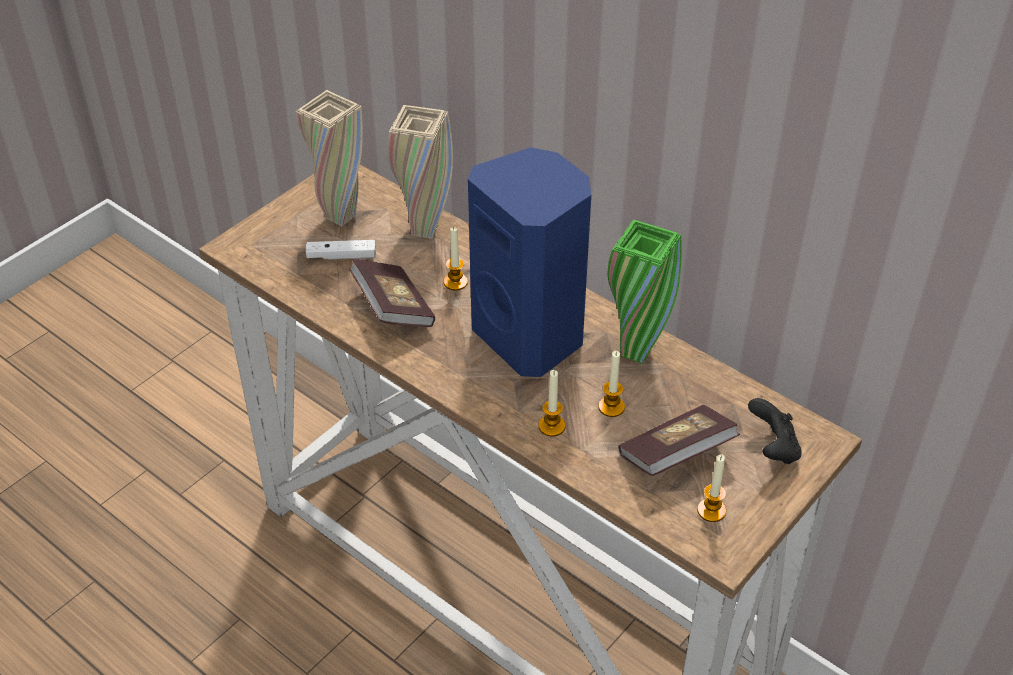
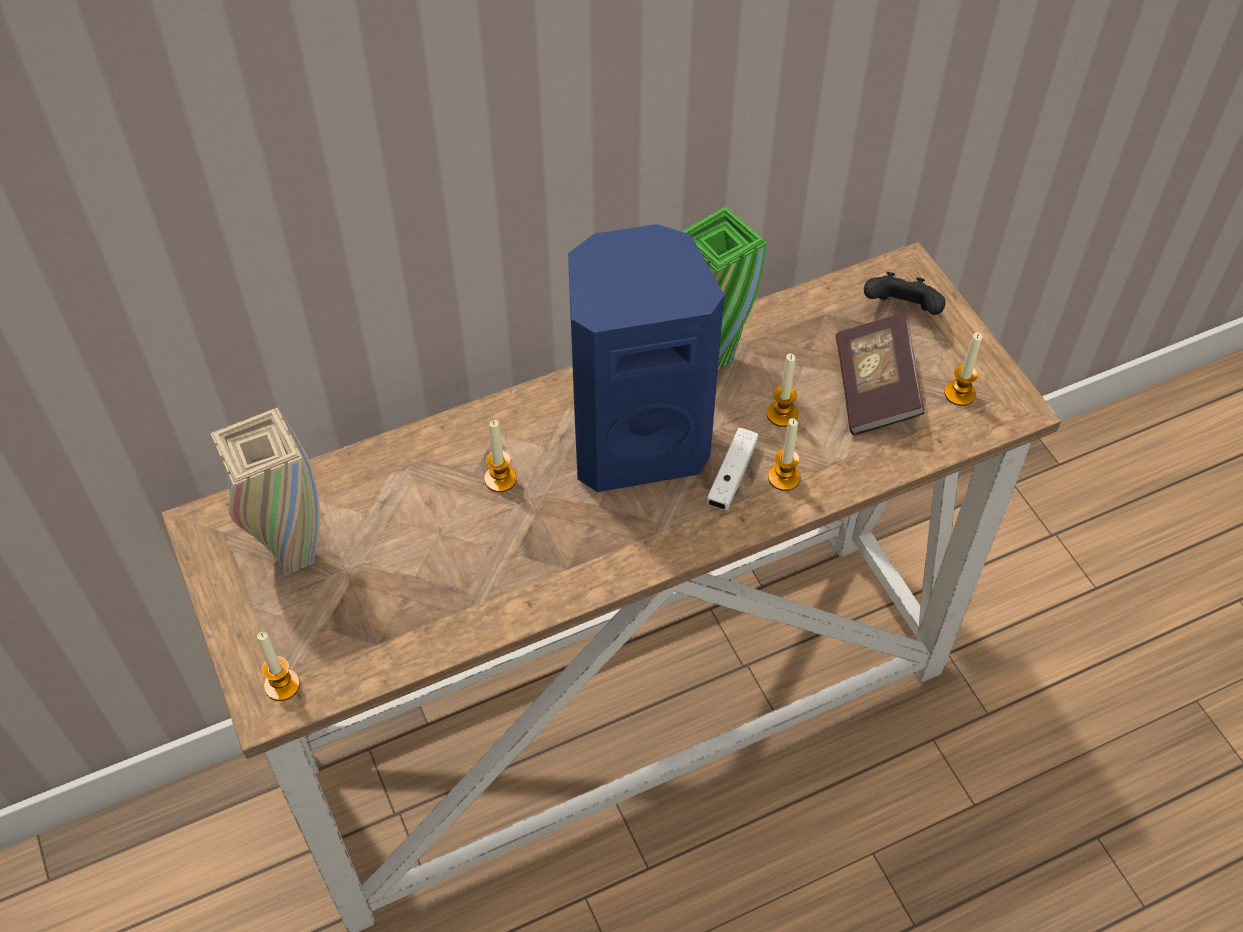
camera: 65 degrees left, 10 degrees up
white game controller [306,240,376,260] -> white game controller moved to [706,428,758,510]
book [349,259,435,327] -> none
beige vase [387,105,453,239] -> none
none -> candle [257,632,300,701]

